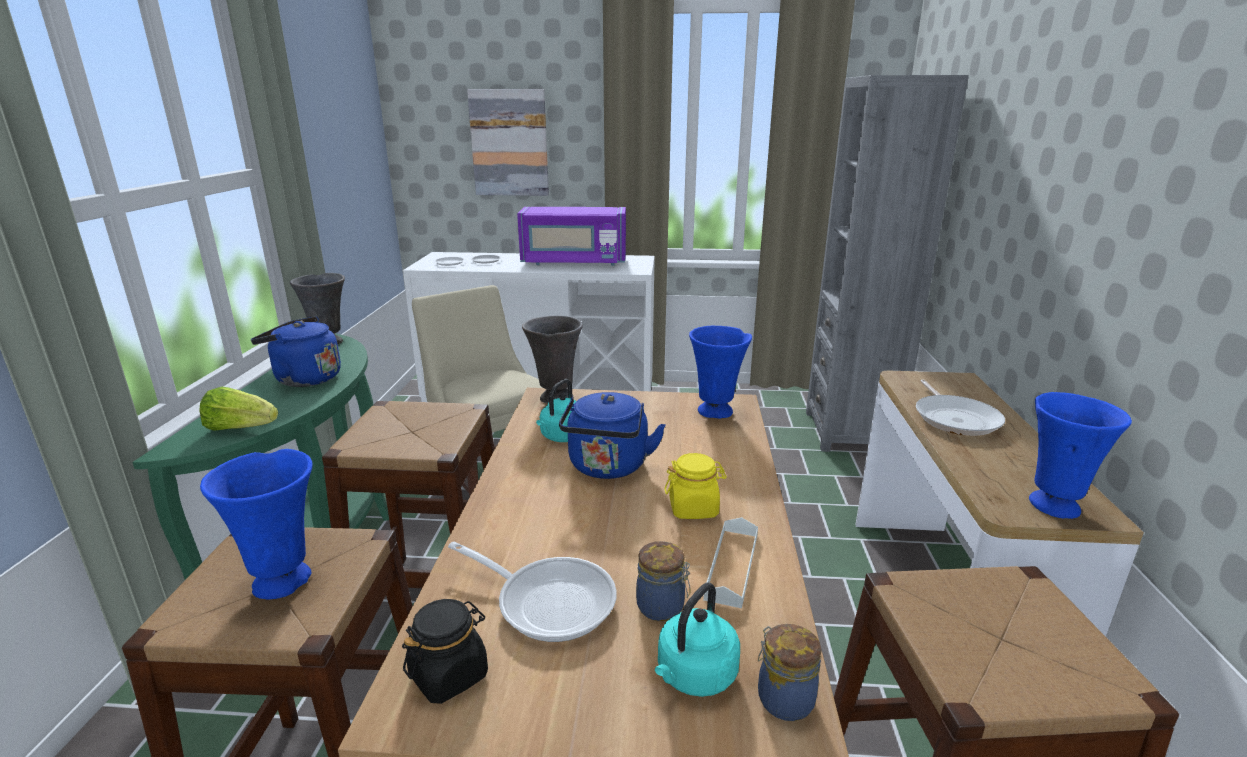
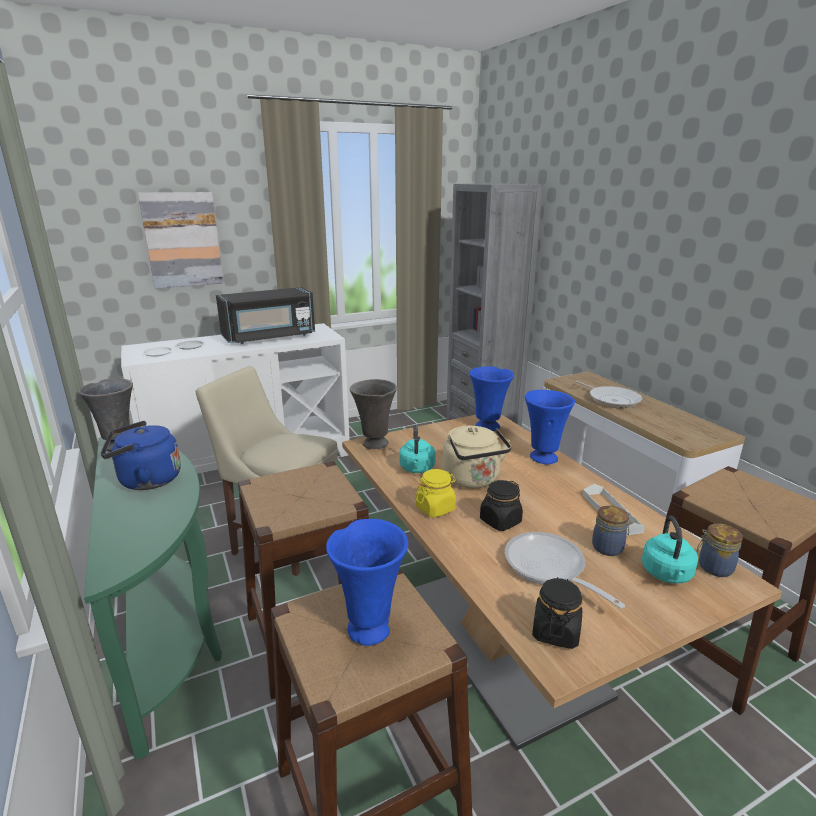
camera: 30 degrees left, 0 degrees up
lettuce [199,387,278,431] -> none
frying pan [448,542,617,642] -> frying pan turned 120 degrees counterclockwise [505,532,625,609]
purple microwave [517,207,626,266] -> black microwave [216,287,315,344]
blue kettle [559,392,666,479] -> beige kettle [442,426,511,488]
yellow jar [664,453,727,519] -> yellow jar moved to [416,469,456,517]
blue vase [1029,392,1132,519] -> blue vase moved to [525,390,575,464]
none -> black jar [480,480,523,531]

